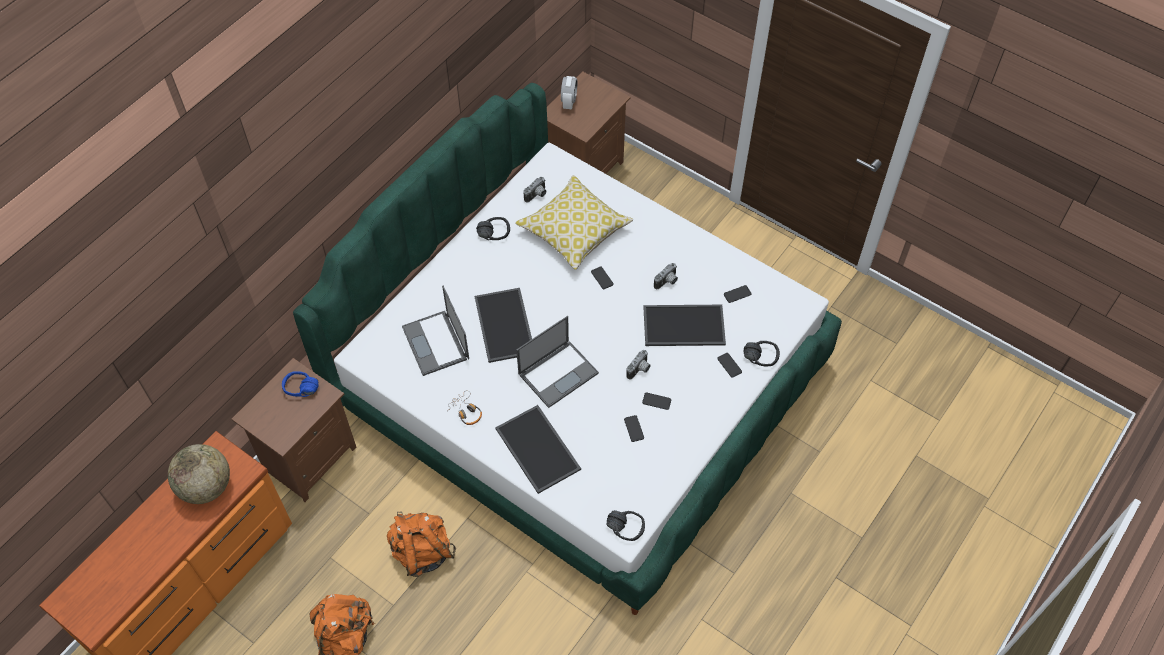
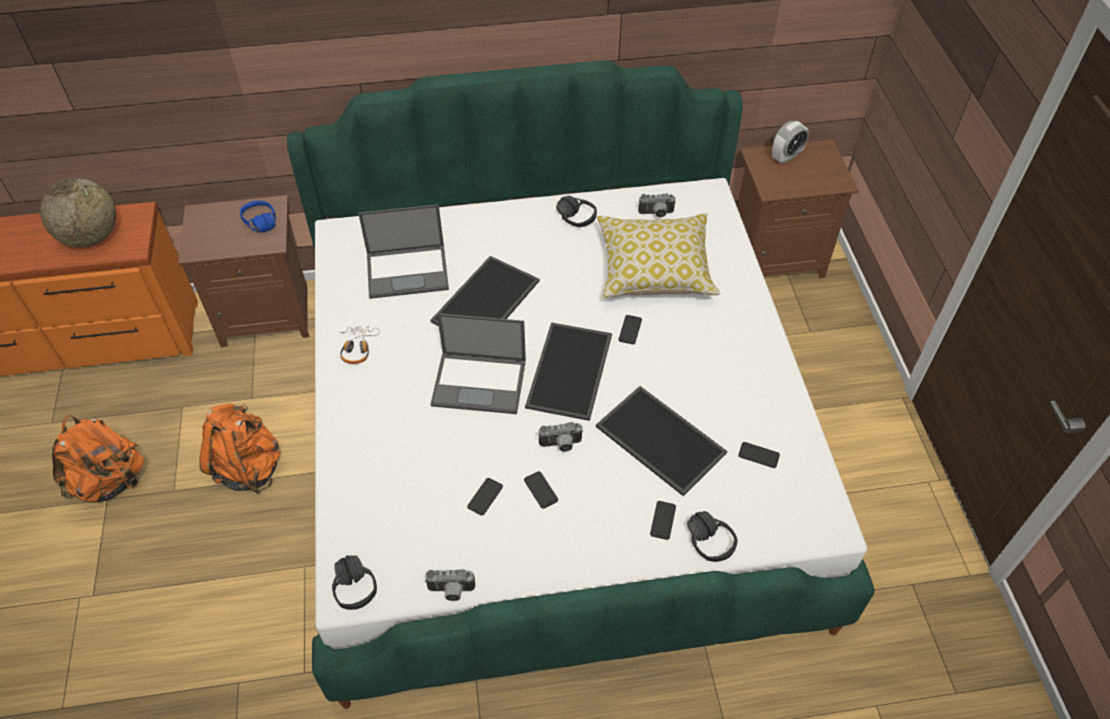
camera: 45 degrees right, 5 degrees down
laptop [402,286,469,376] -> laptop turned 120 degrees counterclockwise [358,204,449,299]
tray [495,405,581,494] -> tray moved to [525,322,612,421]
camera [654,263,678,289] -> camera moved to [425,569,475,601]

